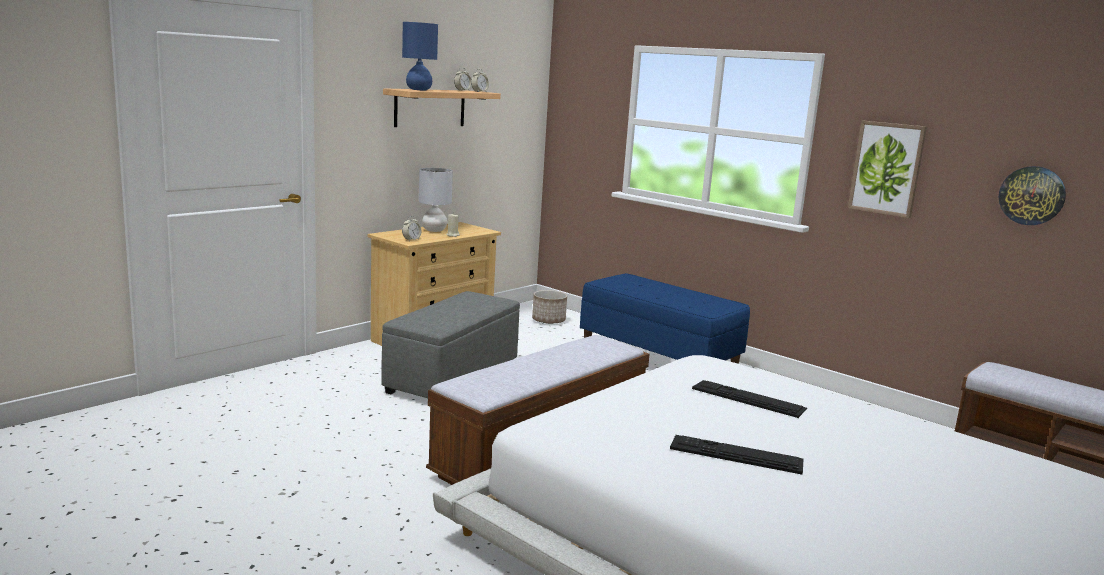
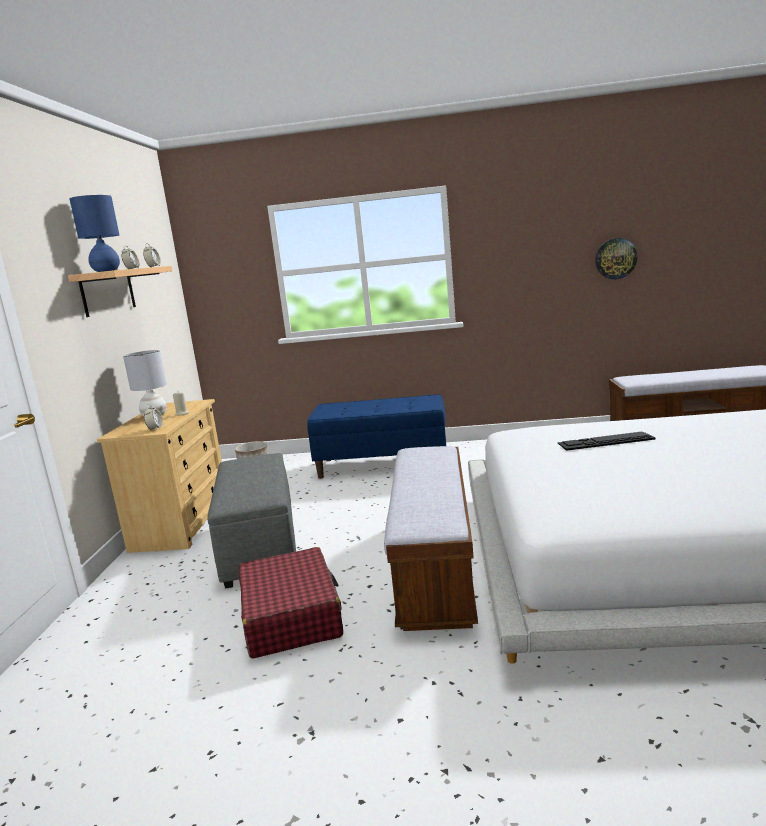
camera: 35 degrees left, 0 degrees up
keyboard [670,435,803,475] -> none
picture [848,121,927,218] -> none
none -> red suitcase [239,547,343,659]

